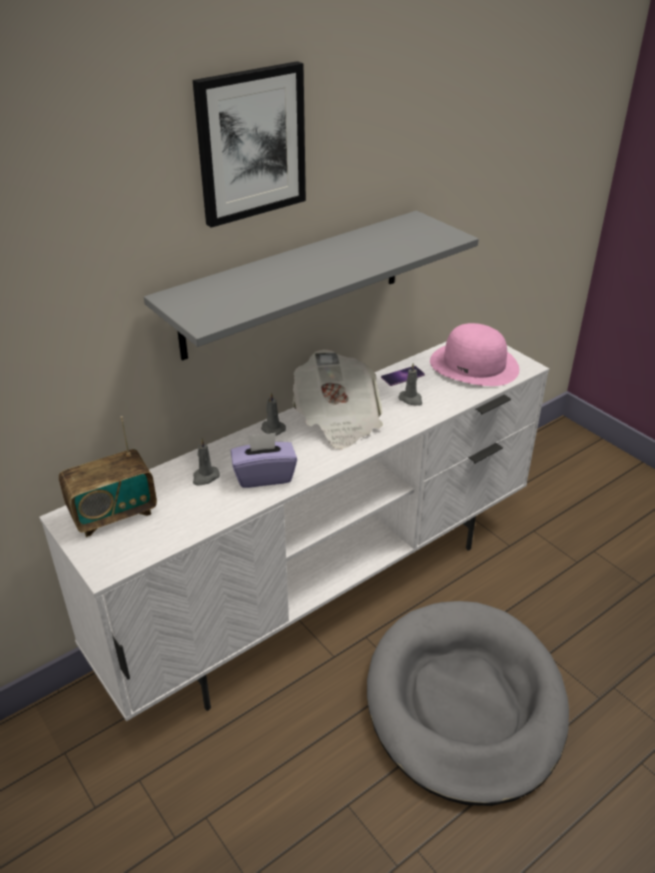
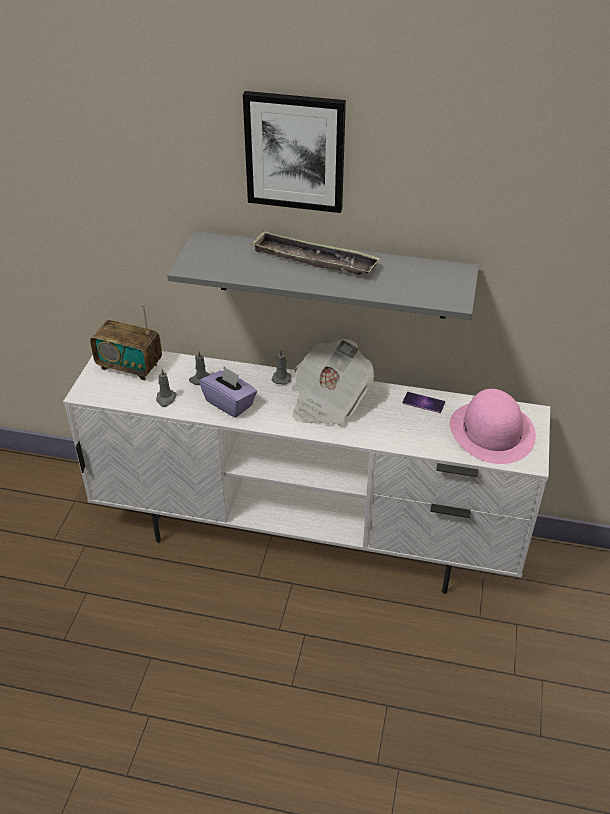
camera: 50 degrees right, 5 degrees up
grey dog bed [367,601,569,806] -> none
grey candle [398,363,422,406] -> grey candle moved to [156,369,177,407]
none -> tray [250,231,380,275]

